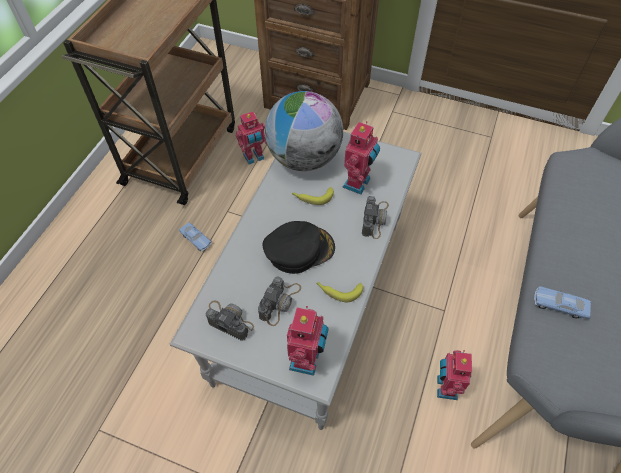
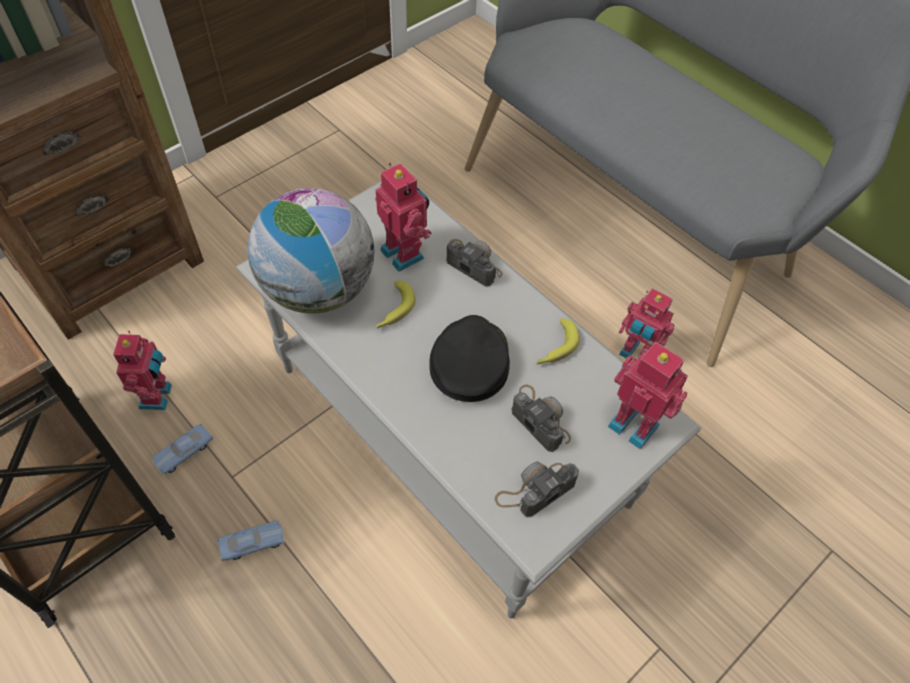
camera: 65 degrees left, 0 degrees up
blue toy car [534,286,591,319] -> blue toy car moved to [152,424,213,475]

